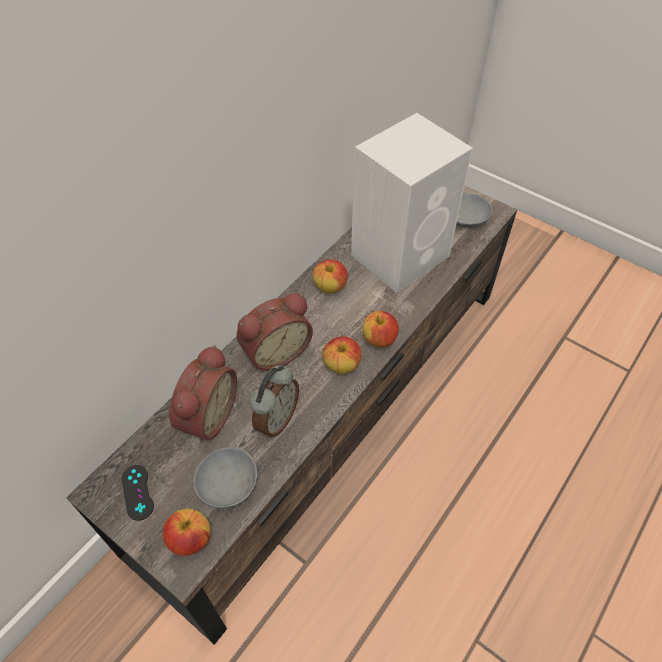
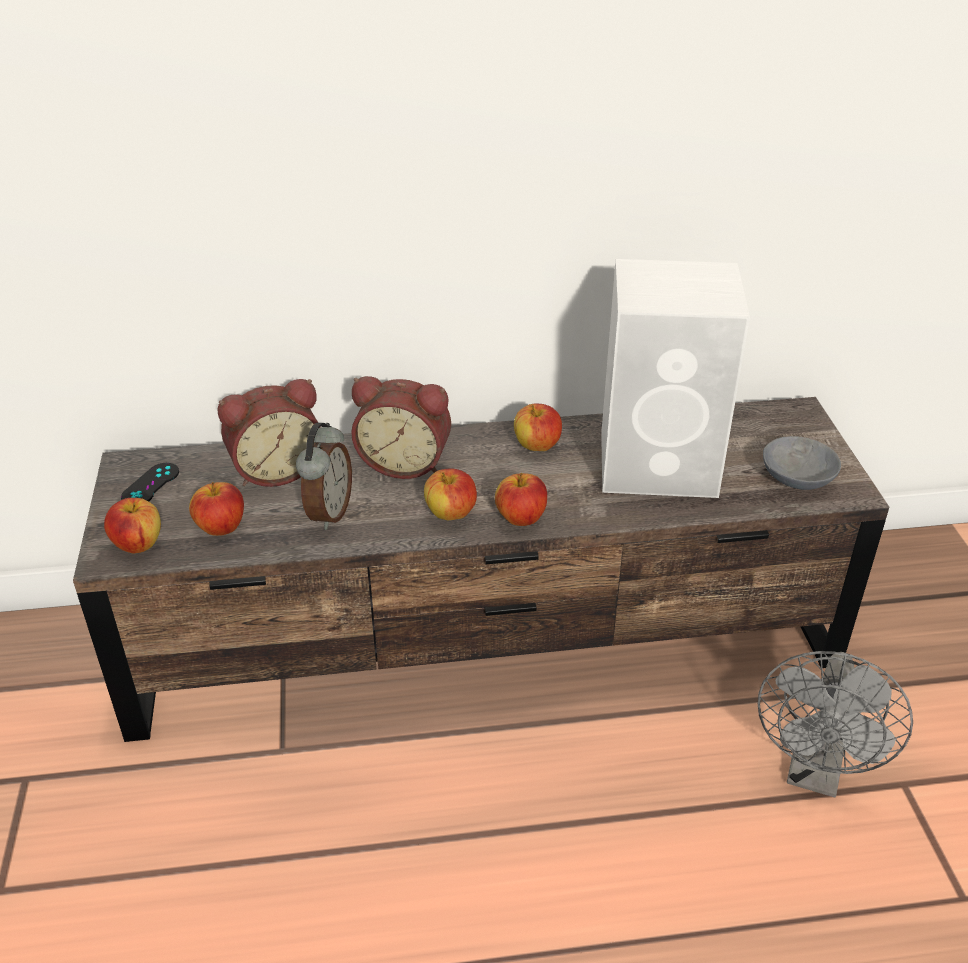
camera: 45 degrees right, 15 degrees down
grey bowl [193,447,257,508] -> apple [189,482,244,536]
alarm clock [250,365,299,437] -> alarm clock turned 60 degrees counterclockwise [296,423,352,530]
none -> grey fan [758,651,913,798]

